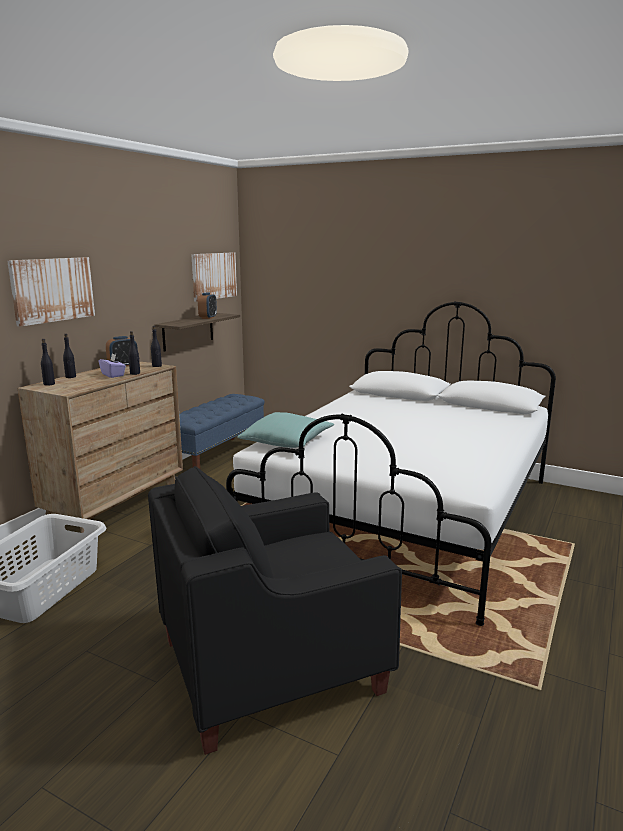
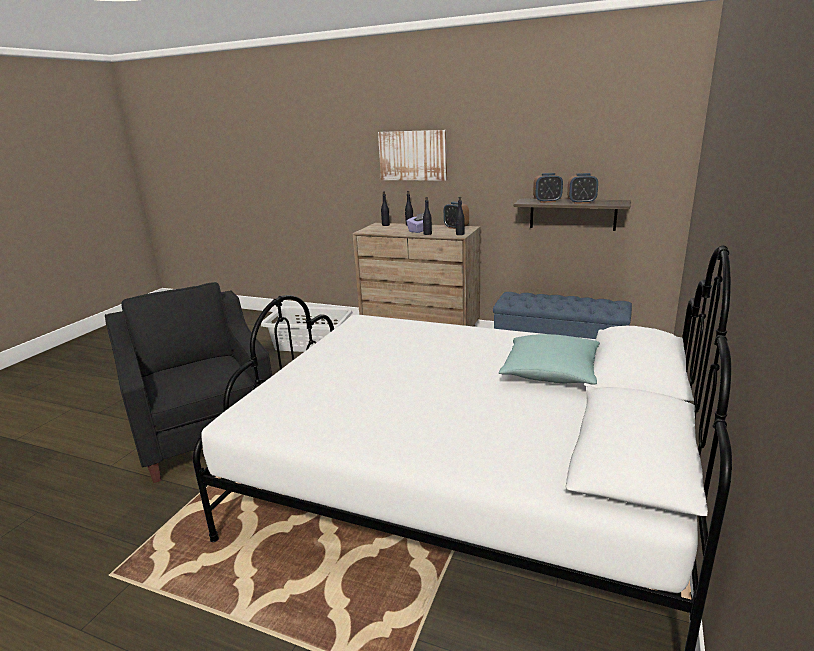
camera: 85 degrees right, 5 degrees up
picture [191,252,237,302] -> none
turquoise pillow [237,412,334,448] -> turquoise pillow moved to [499,334,600,385]
none -> alarm clock [533,173,563,203]

